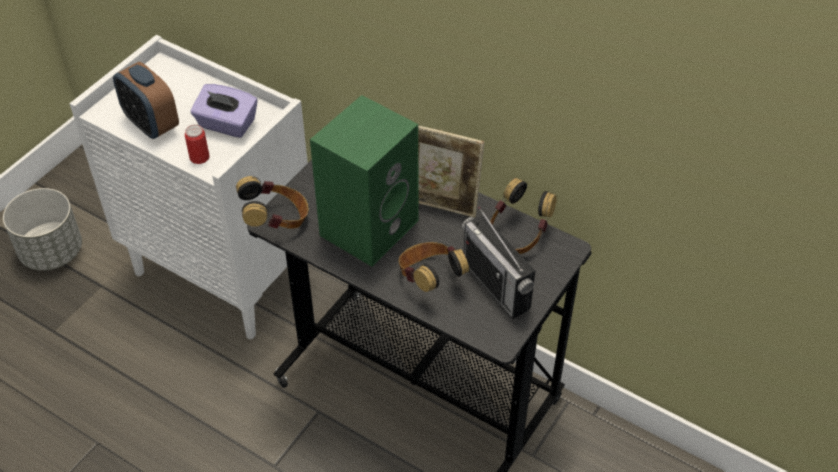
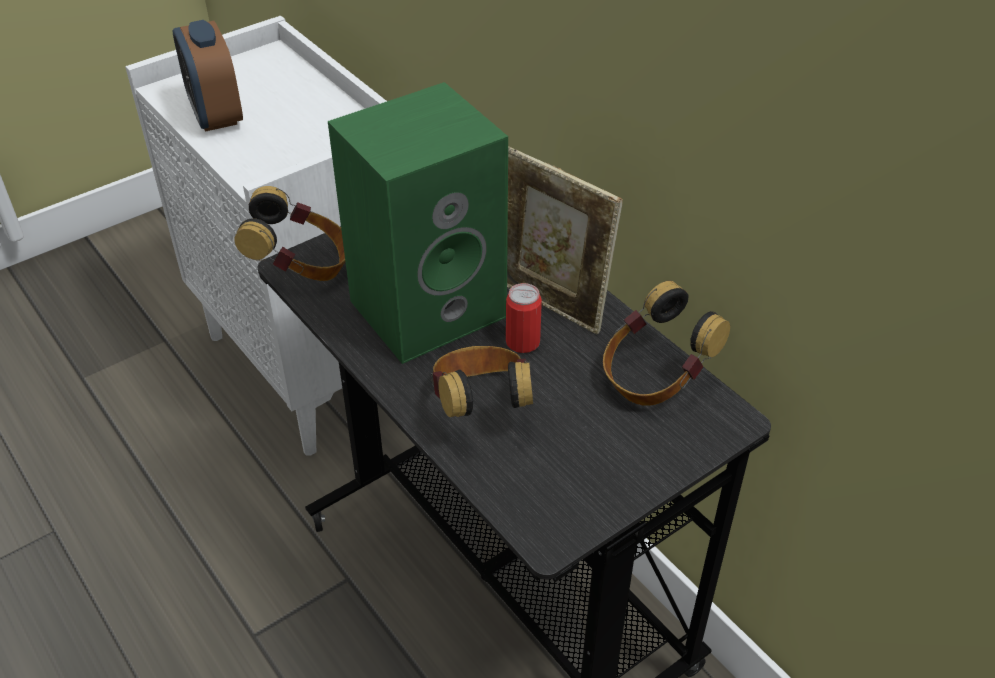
camera: 20 degrees right, 5 degrees down
grey planter [3,188,82,271] -> none
can [185,124,209,164] -> can moved to [506,283,542,353]
purple tissue box [190,84,258,138] -> none
radio [462,207,535,319] -> none

